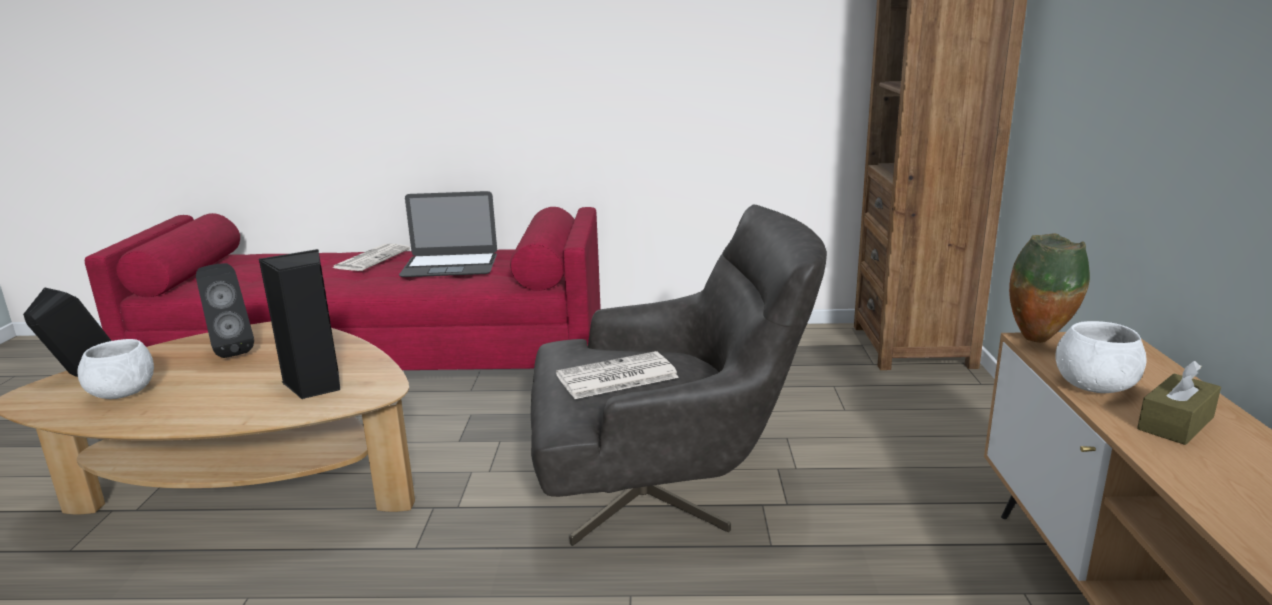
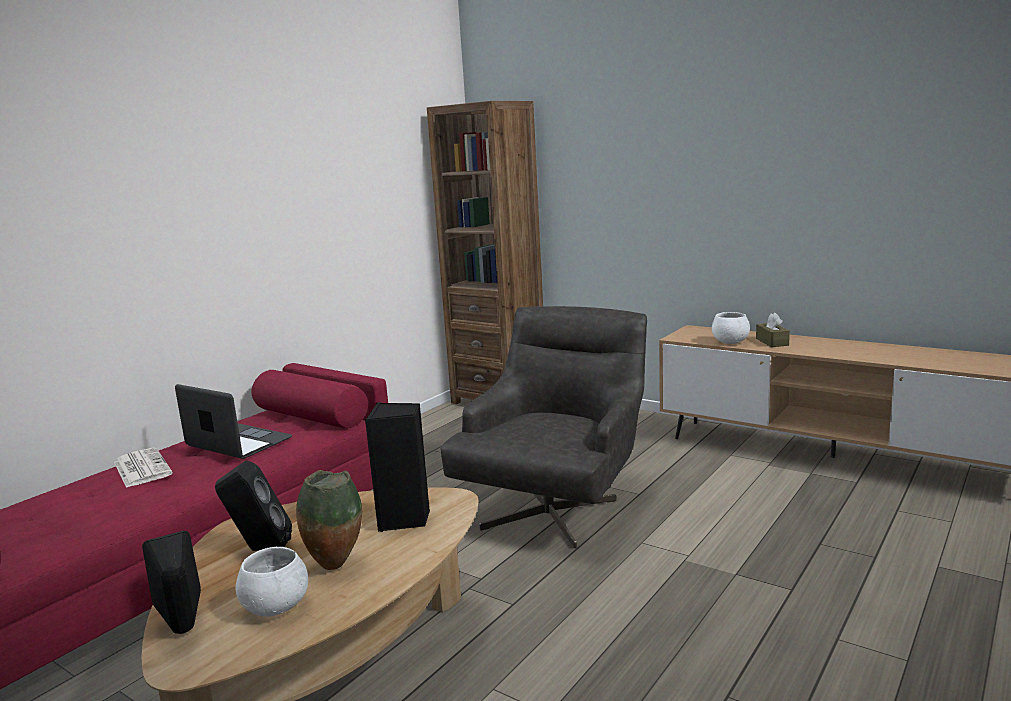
camera: 55 degrees left, 5 degrees down
laptop [399,191,497,277] -> laptop turned 90 degrees counterclockwise [175,384,292,459]
newspaper [556,351,679,399] -> none
vase [1009,234,1090,343] -> vase moved to [296,470,362,570]

